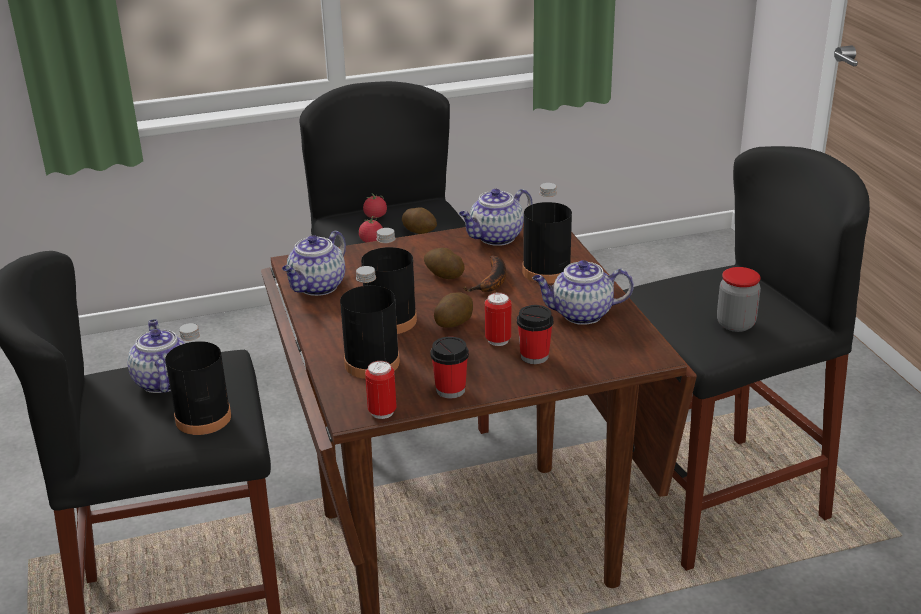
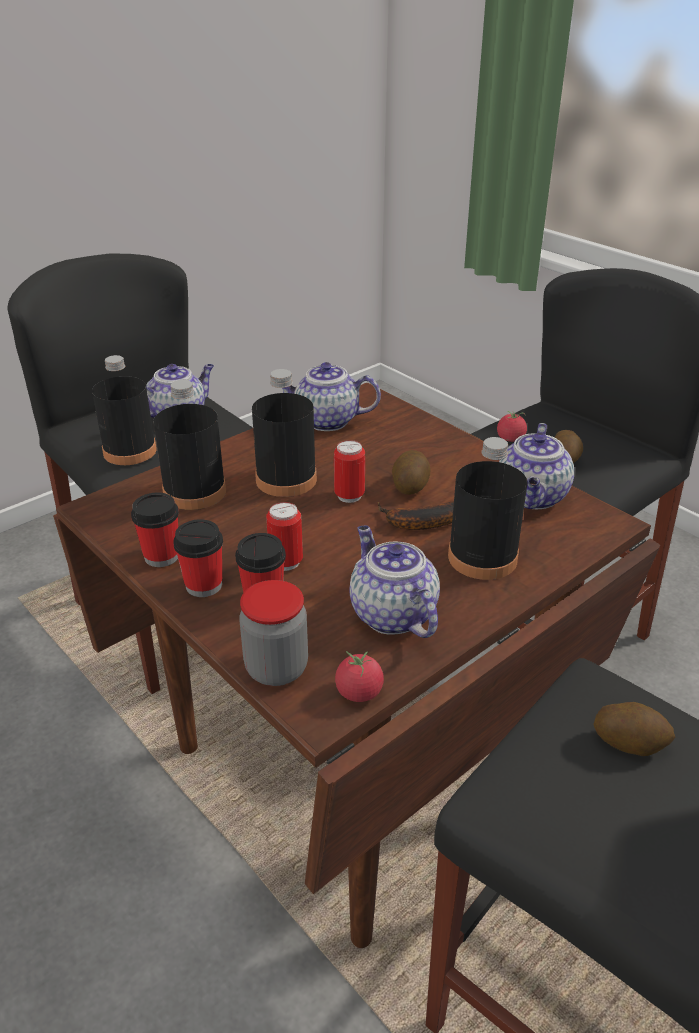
camera: 65 degrees right, 5 degrees up
tomato [363,193,387,218] -> tomato moved to [335,651,384,702]
can [365,361,396,419] -> can moved to [334,440,365,503]
potato [434,292,473,328] -> potato moved to [593,702,676,756]
teapot [459,189,532,246] -> teapot turned 105 degrees counterclockwise [499,423,574,509]
jar [717,267,761,332] -> jar moved to [239,580,308,686]
none -> cup [173,519,223,597]

